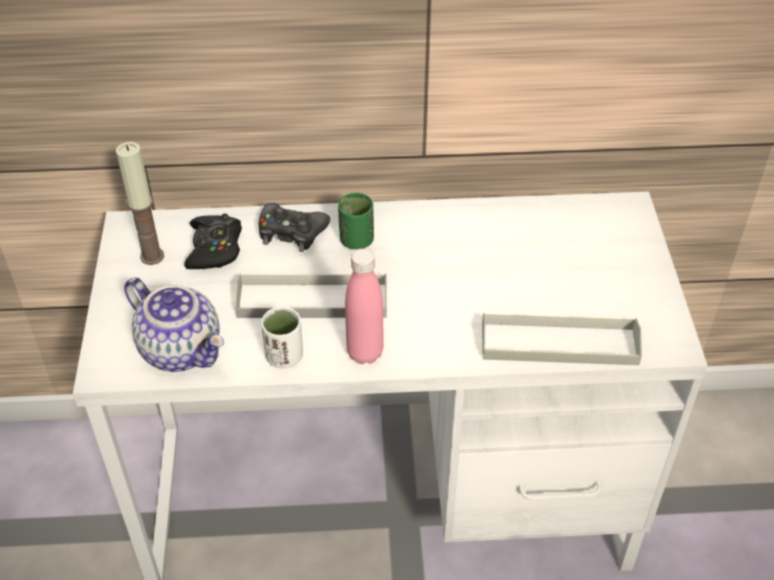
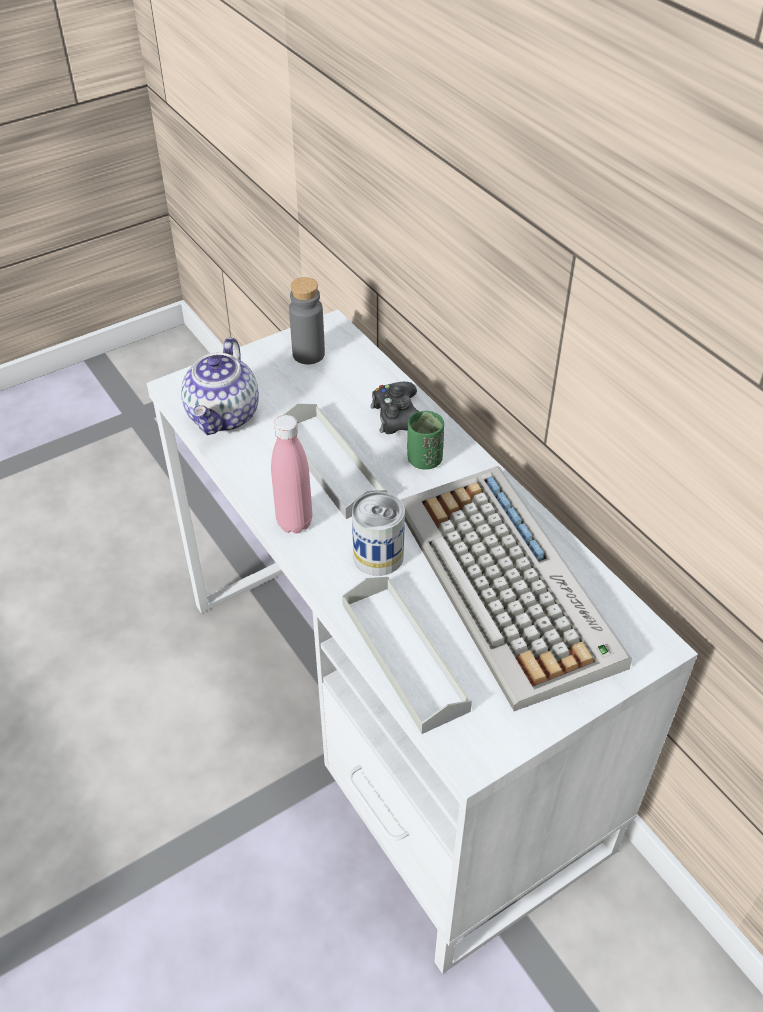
camera: 60 degrees right, 0 degrees up
candle [116,142,164,265] -> grey bottle [289,277,325,364]
black game controller [184,213,242,269] -> none
white cup [261,307,303,369] -> none
none -> can [352,492,405,576]
none -> keyboard [401,466,632,711]

